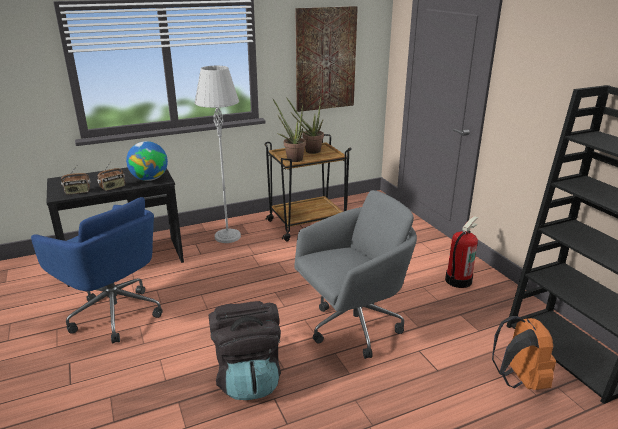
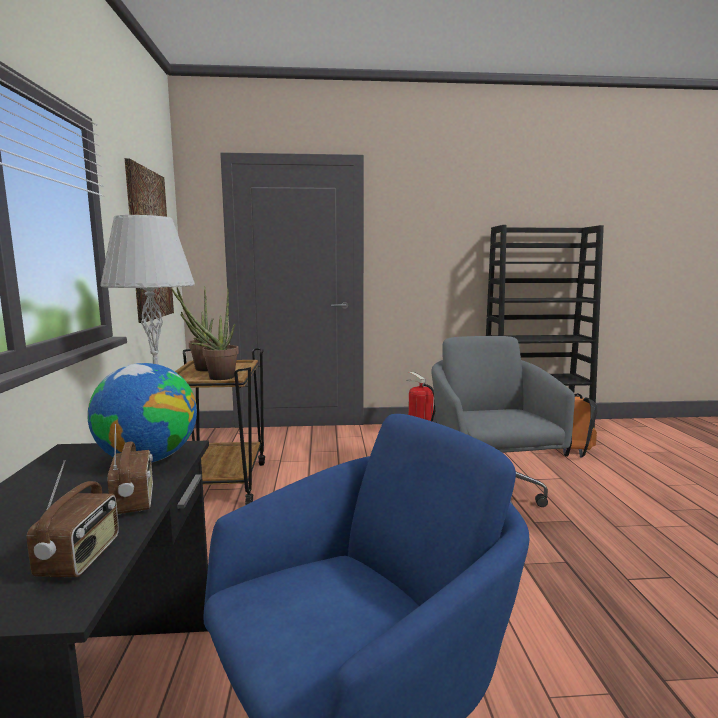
camera: 70 degrees left, 15 degrees down
black backpack [209,301,281,400] -> none

